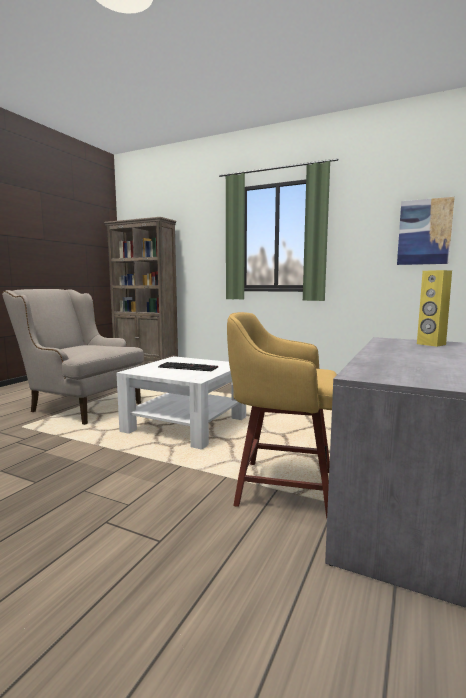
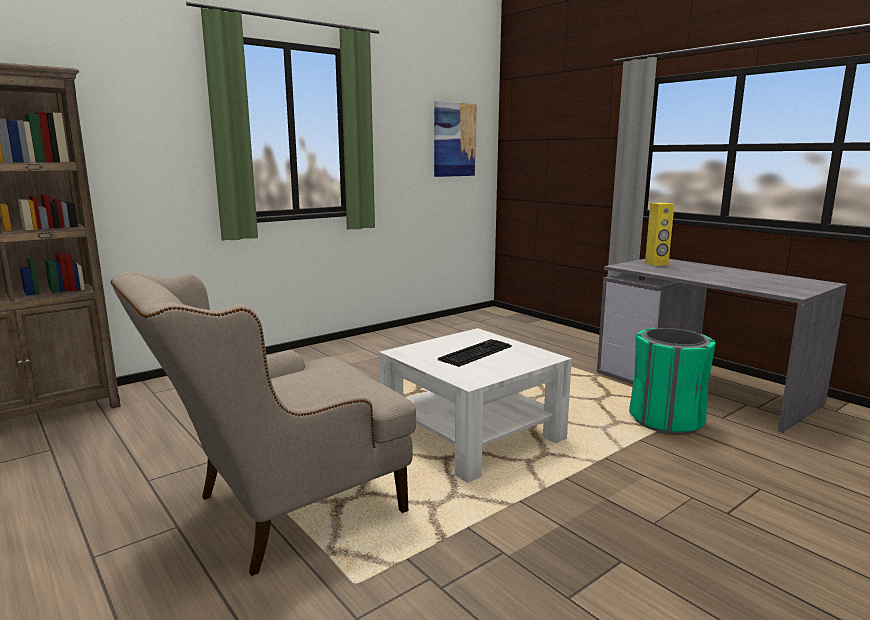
camera: 65 degrees left, 5 degrees up
yellow stool [227,312,337,518] -> green trash can [629,328,716,435]

